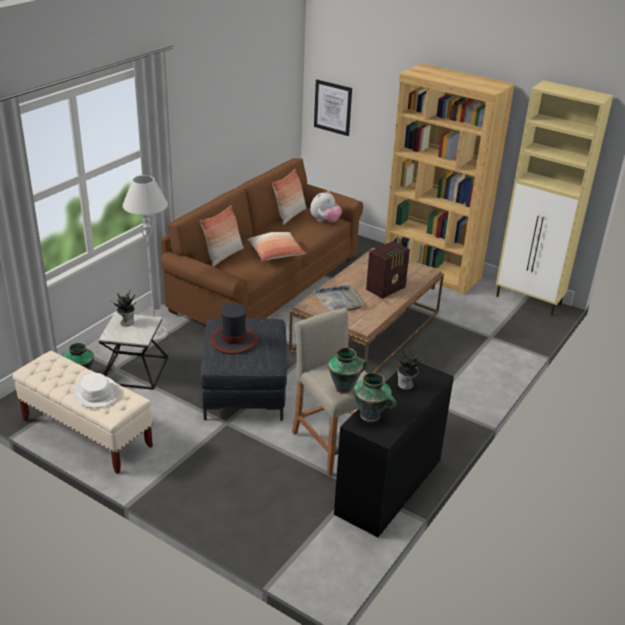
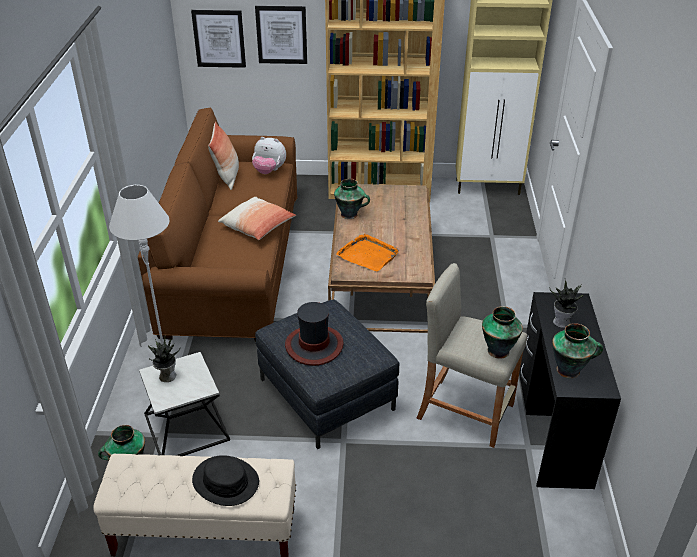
camera: 30 degrees left, 5 degrees up
white hat [73,373,119,408] -> black hat [192,455,259,506]
pillow [200,205,244,267] -> none
plush toy [310,191,342,222] -> plush toy turned 90 degrees clockwise [252,137,286,174]
grey tray [313,285,364,311] -> orange tray [336,234,399,271]
radio [366,241,410,299] -> none
none -> picture [255,6,307,64]
none -> vase [334,178,370,219]

